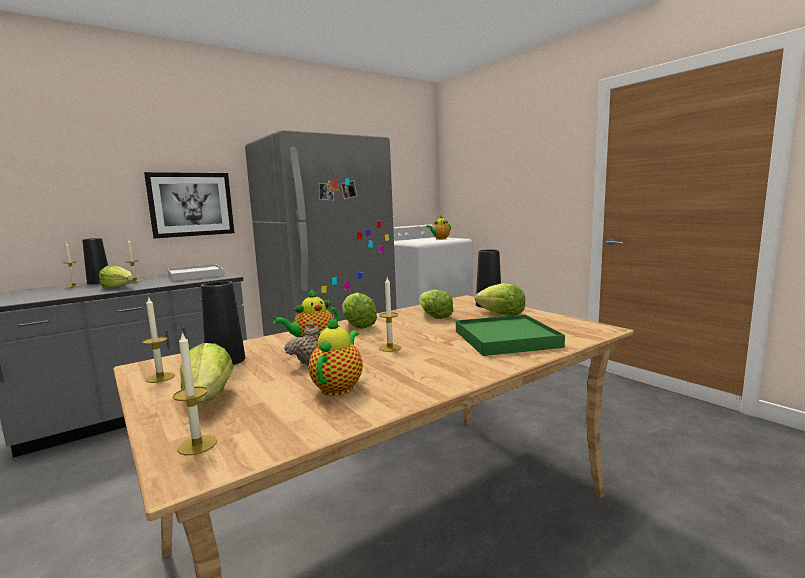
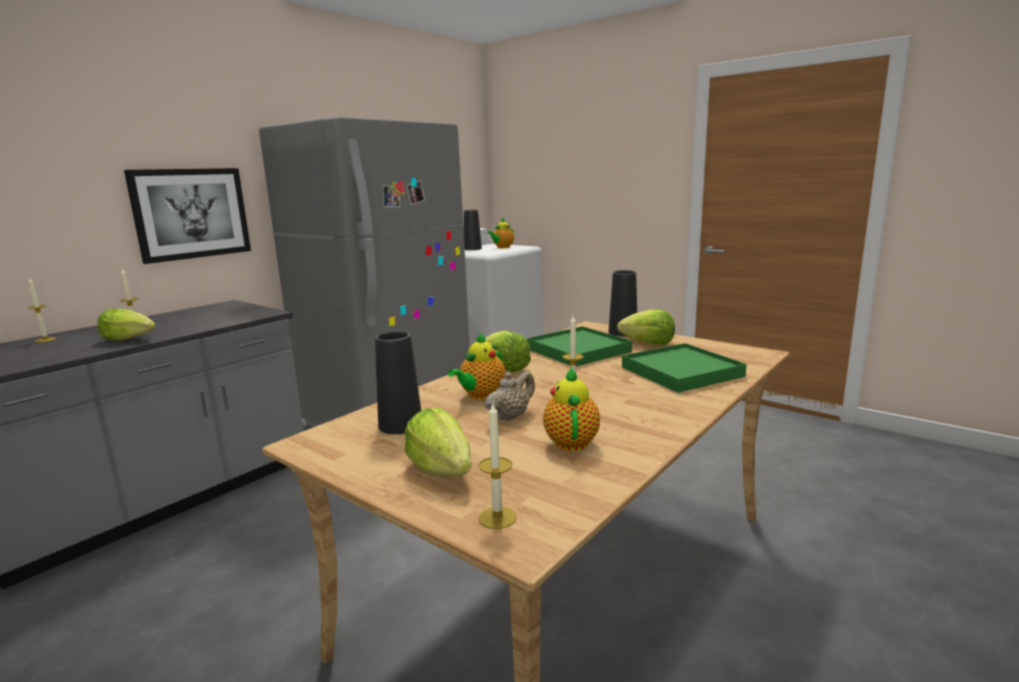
camera: 15 degrees left, 5 degrees up
black vase [82,238,108,284] -> black vase moved to [464,210,482,250]
candle [142,296,175,383] -> none
white tray [168,264,224,281] -> none
lettuce [419,290,454,319] -> green tray [527,326,632,367]

